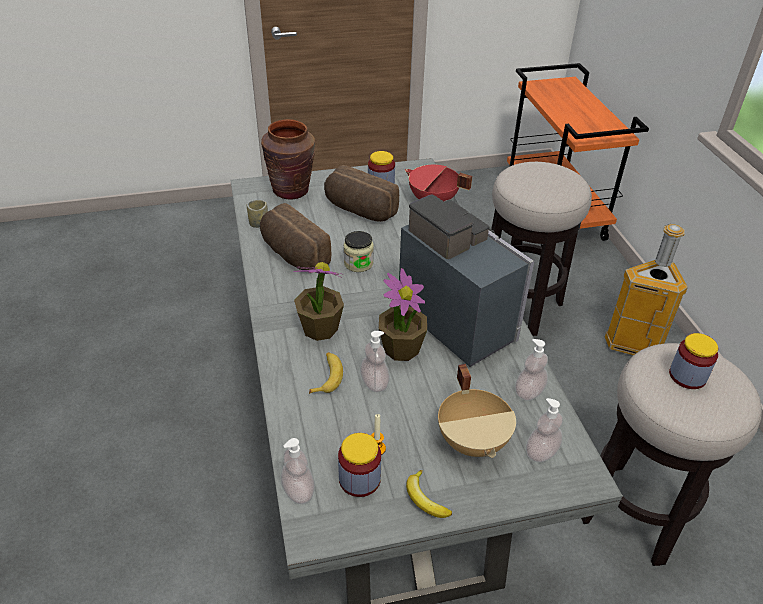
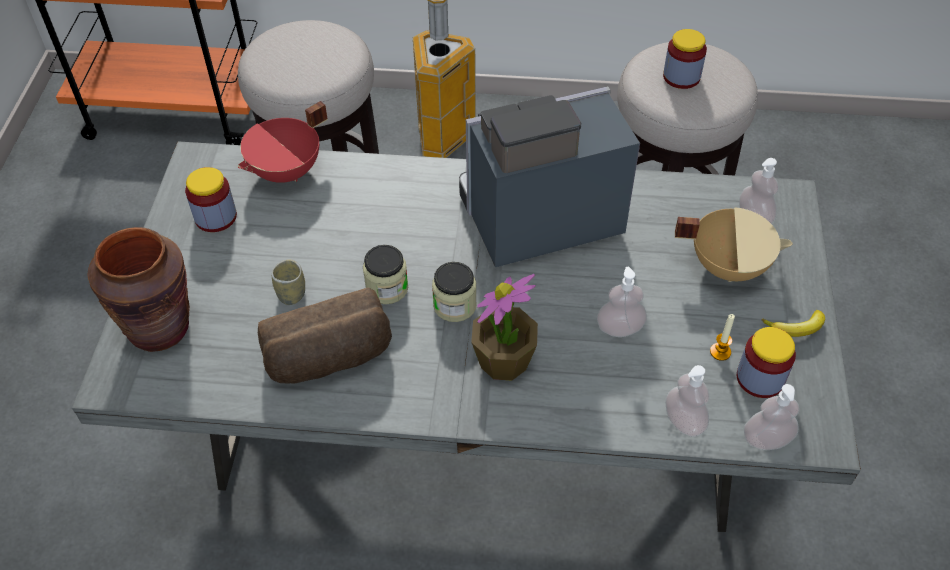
camera: 70 degrees left, 10 degrees up
cup [247,200,268,228] -> cup moved to [272,259,305,305]
banana [309,352,343,394] -> none
bread [324,165,399,222] -> none
potted plant [379,268,427,361] -> none
soap dispenser [515,339,548,401] -> soap dispenser moved to [665,365,709,437]
none -> jar [432,262,477,322]

